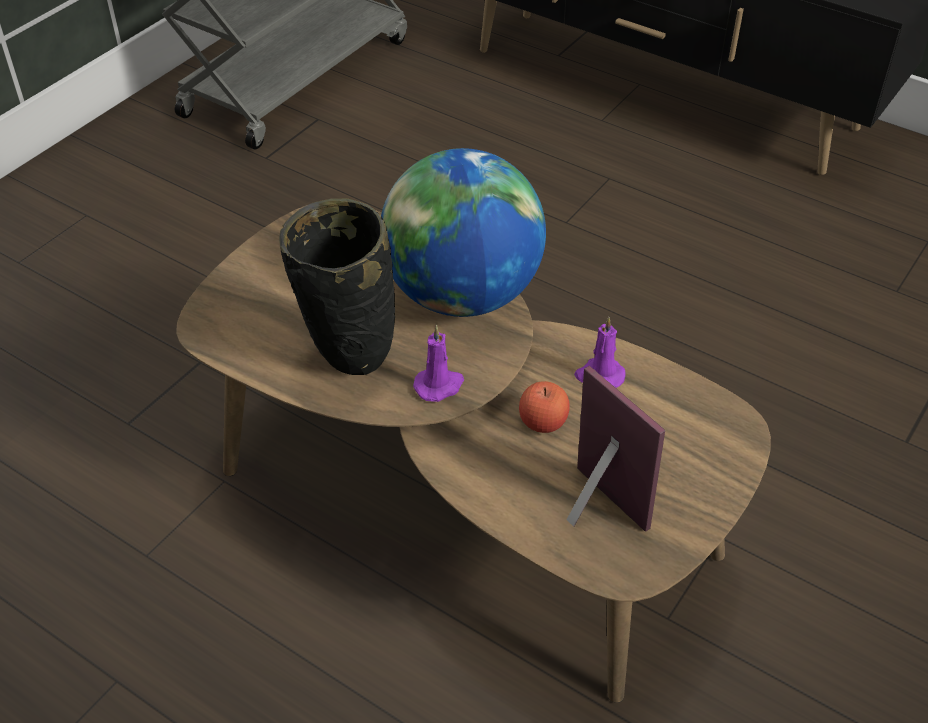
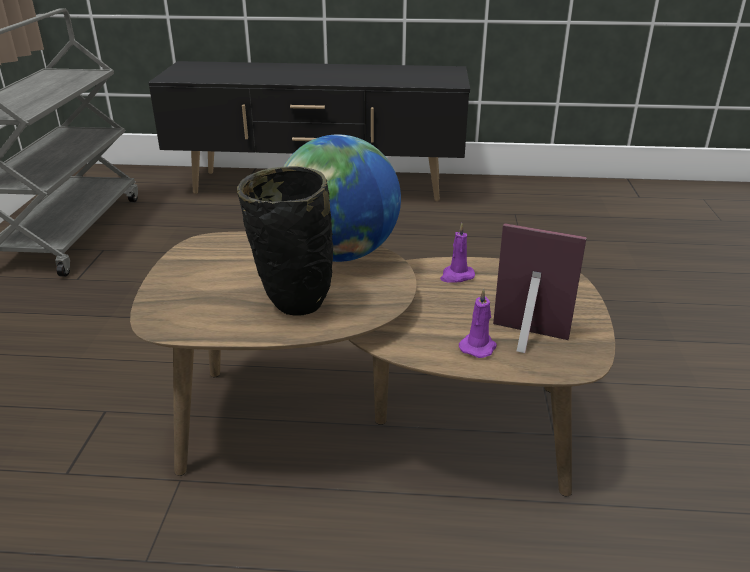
camera: 30 degrees left, 15 degrees down
purple candle [413,325,464,402] -> purple candle moved to [459,288,497,358]
apple [519,381,570,433] -> none

